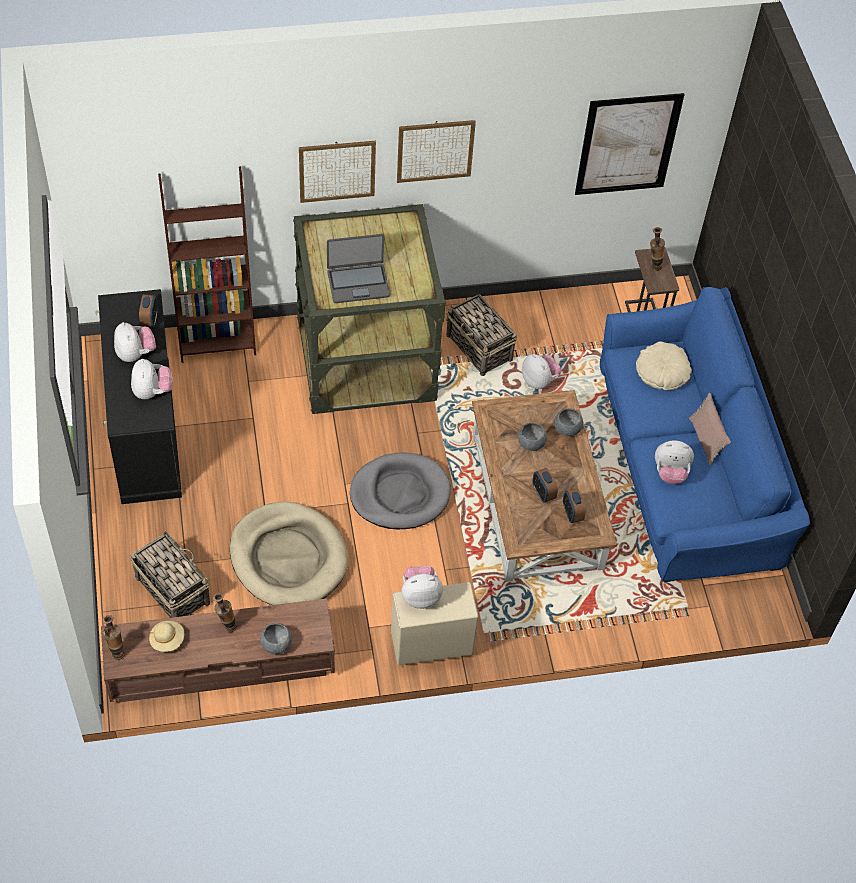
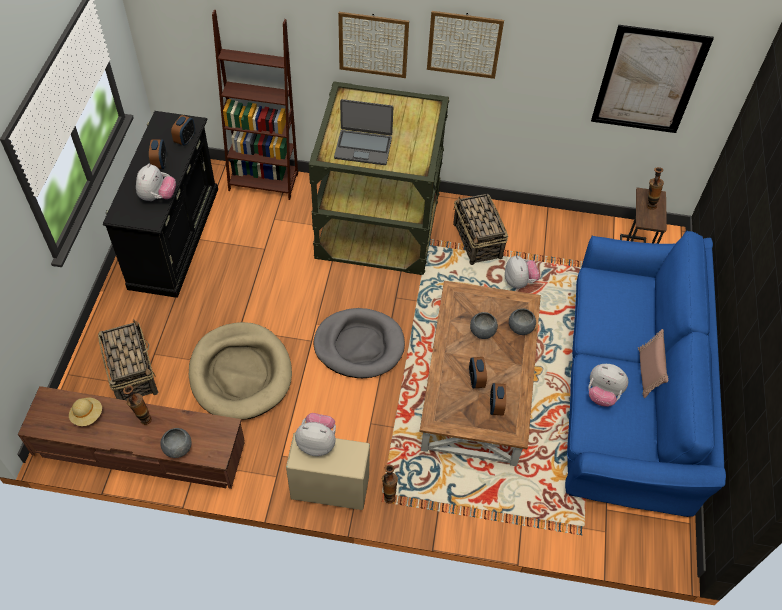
camera: 20 degrees right, 0 degrees up
vase [102,615,125,660] -> vase moved to [382,464,398,504]
plush toy [114,322,156,362] -> alarm clock [149,139,166,169]
beige pillow [636,341,692,390] -> none

